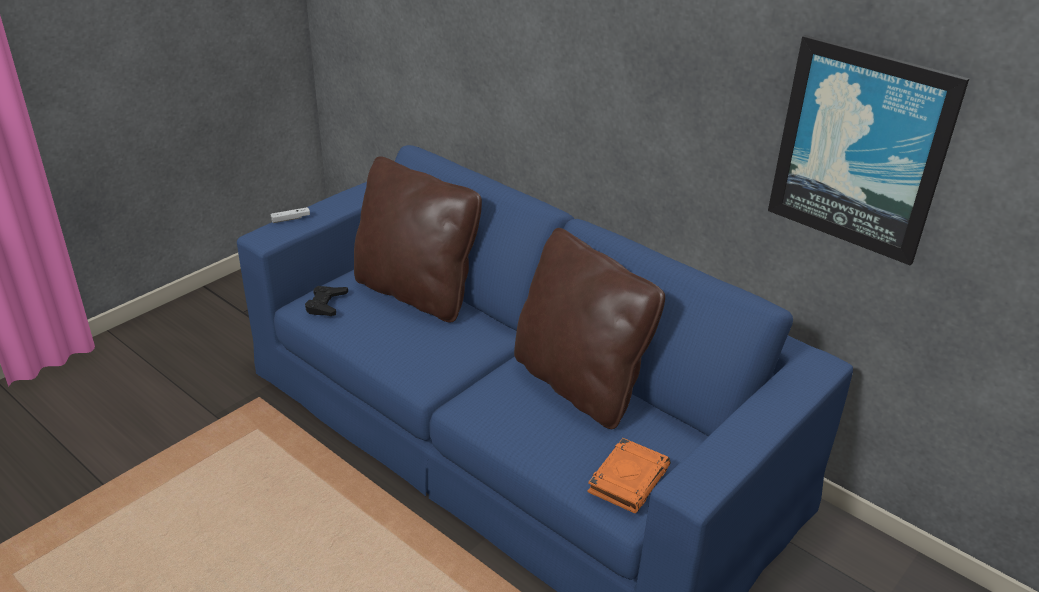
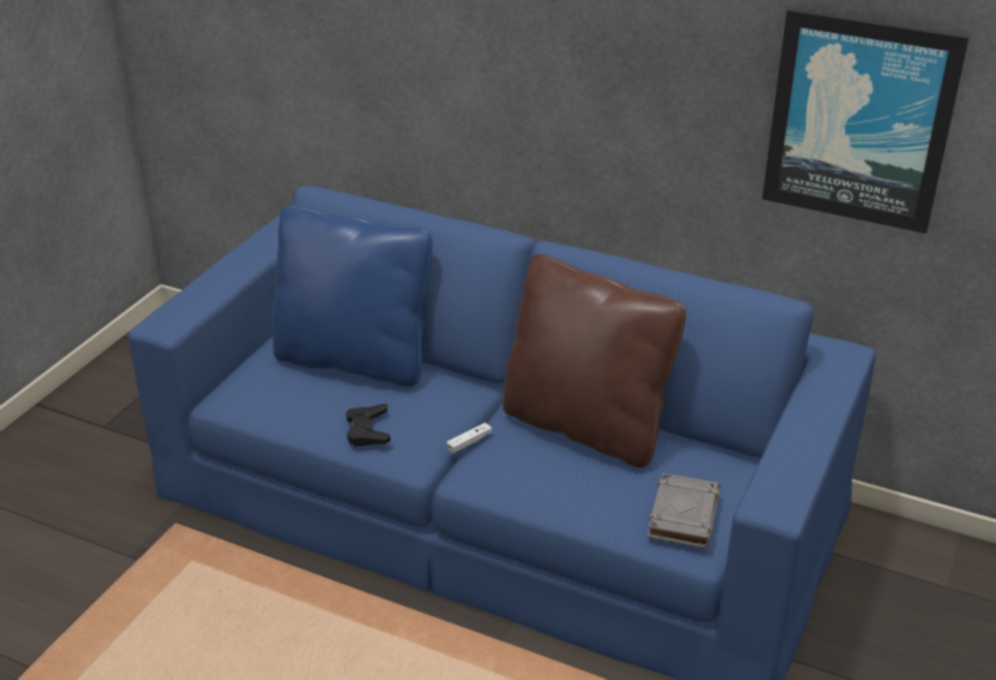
camera: 15 degrees left, 0 degrees up
white game controller [270,207,310,223] -> white game controller moved to [447,423,492,453]
black game controller [305,286,348,316] -> black game controller moved to [346,404,391,446]
brown pillow [354,156,482,322] -> blue pillow [272,205,432,387]
orange book [587,438,671,513] -> grey book [647,473,721,549]

